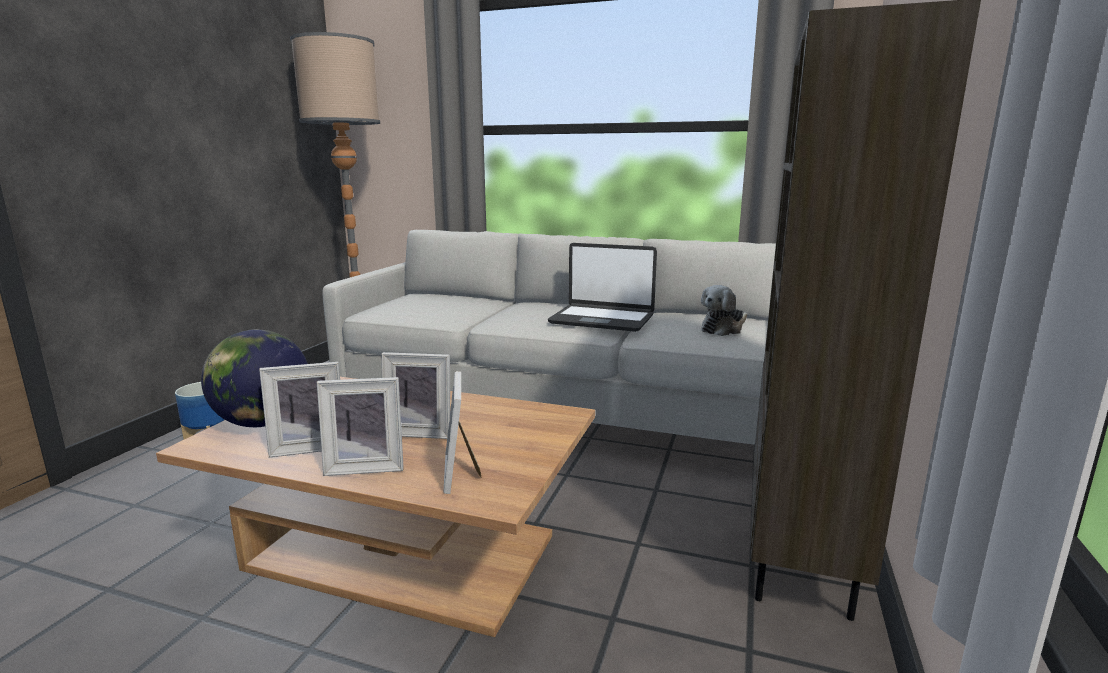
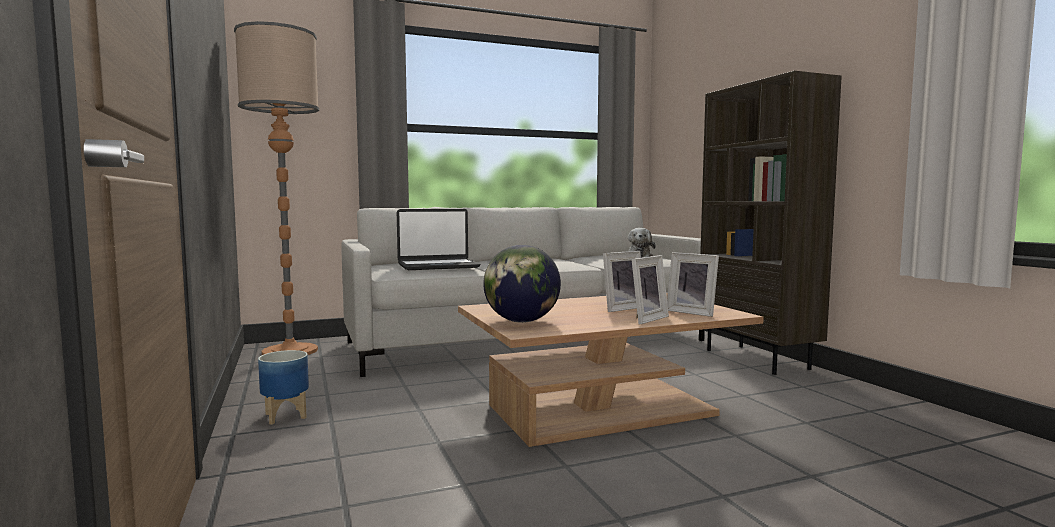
camera: 40 degrees left, 10 degrees down
picture frame [259,362,340,458] -> none
laptop [548,243,657,332] -> laptop moved to [397,209,480,270]

